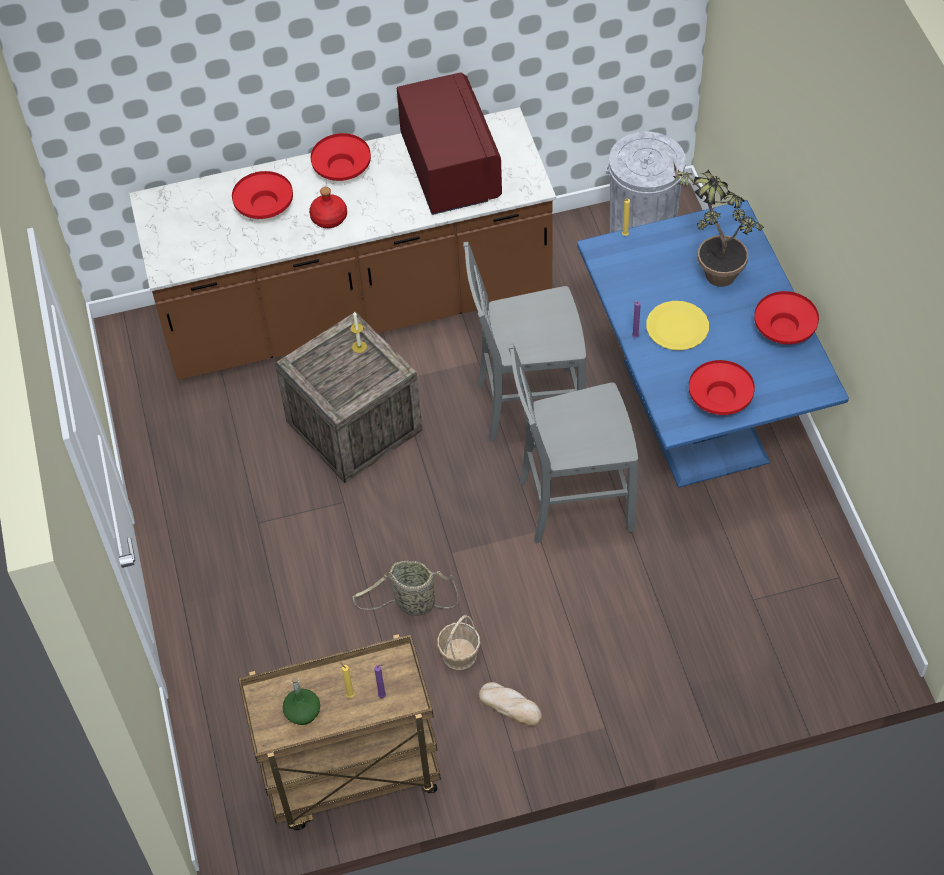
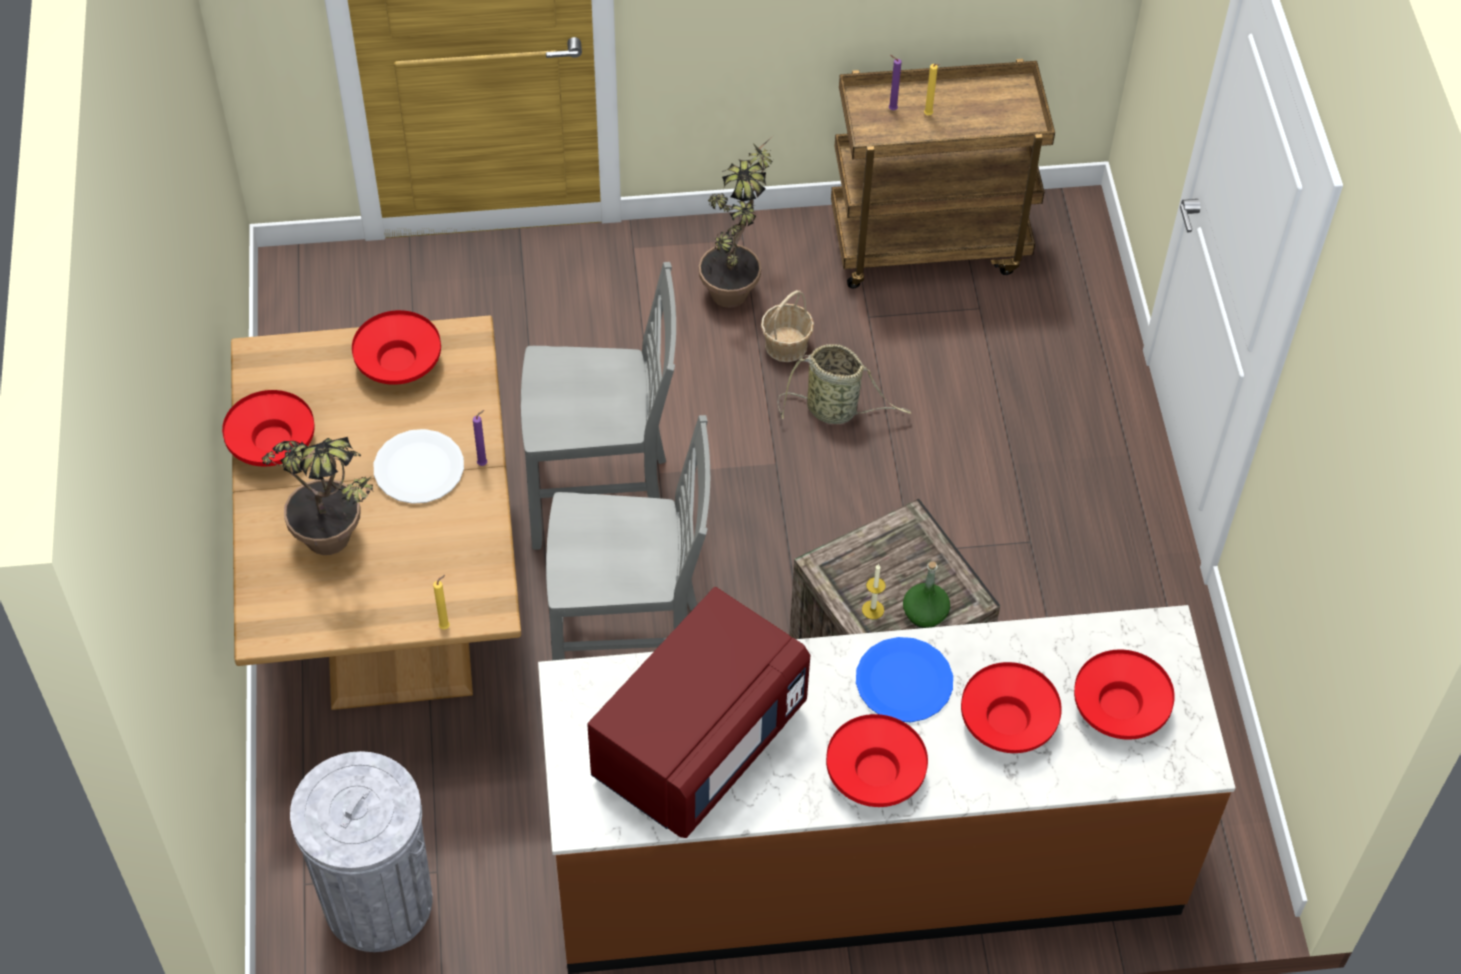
camera: 175 degrees left, 0 degrees up
green bottle [283,677,320,725] -> green bottle moved to [903,562,950,628]
red bottle [309,187,347,228] -> blue plate [856,637,953,722]
red microwave [397,72,502,215] -> red microwave turned 135 degrees counterclockwise [587,587,810,838]
bread [479,682,542,726] -> potted plant [699,136,773,308]
blue dining table [577,200,849,488] -> brown dining table [231,315,521,710]
yellow plate [646,301,709,350] -> white plate [374,429,464,504]
none -> red bowl [1074,650,1175,739]

